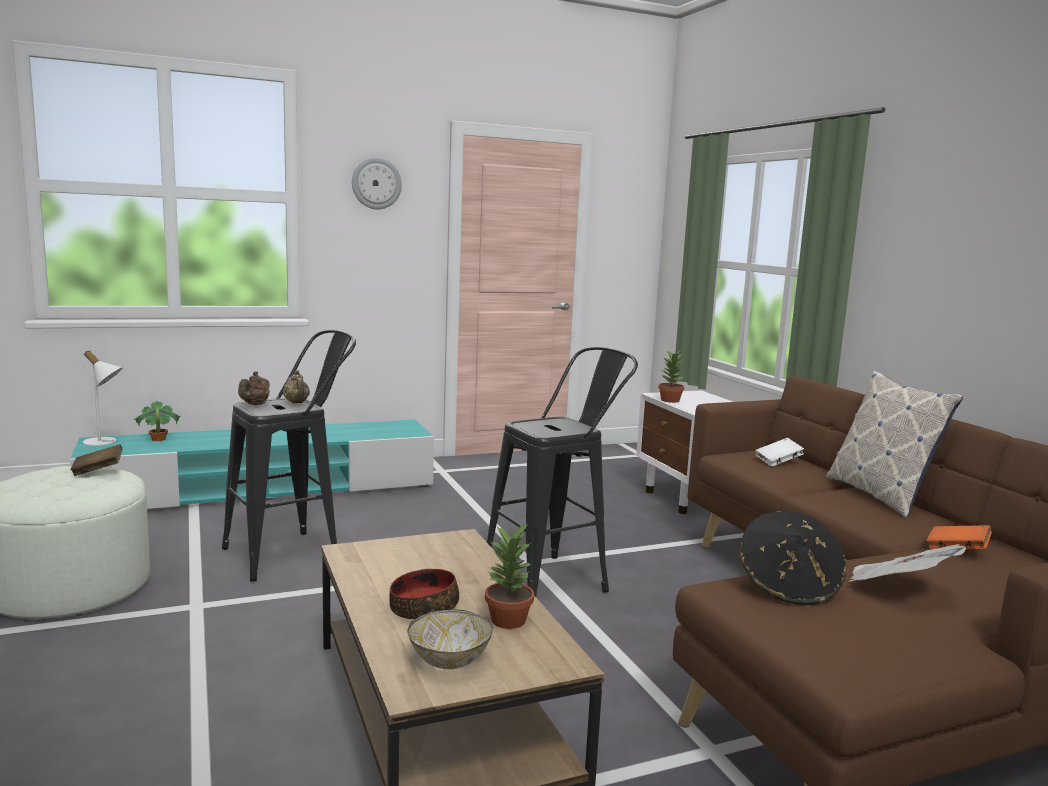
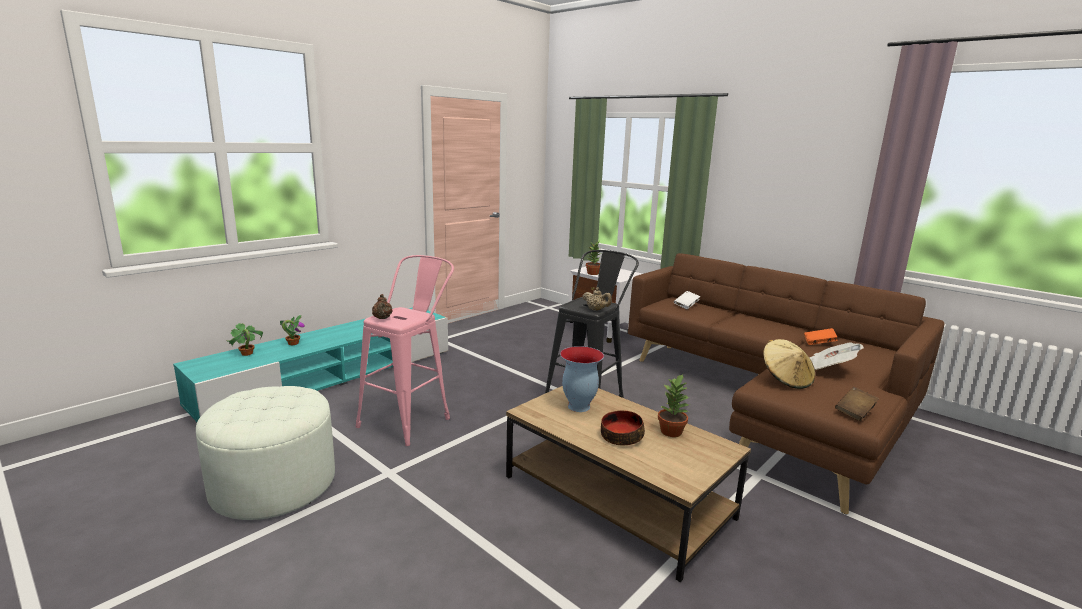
camera: 25 degrees left, 5 degrees up
brown book [70,444,123,476] -> brown book moved to [835,387,879,421]
white table lamp [81,348,122,446] -> none
black stool [222,330,356,582] -> pink stool [356,255,454,446]
beige teapot [283,370,310,403] -> beige teapot moved to [582,287,612,311]
wall clock [352,157,402,209] -> none
bowl [407,610,493,669] -> none
black hat [739,511,847,605] -> beige hat [763,339,815,389]
pillow [826,371,963,518] -> none
none -> potted plant [280,315,305,345]
none -> vase [560,346,604,412]

